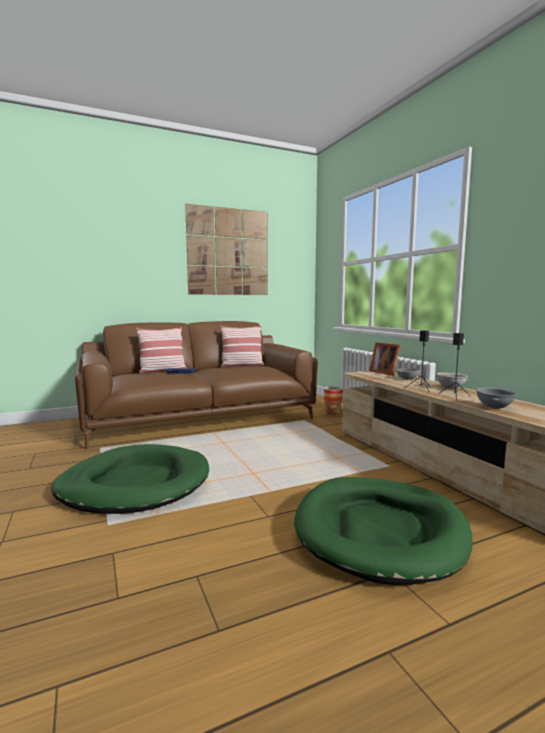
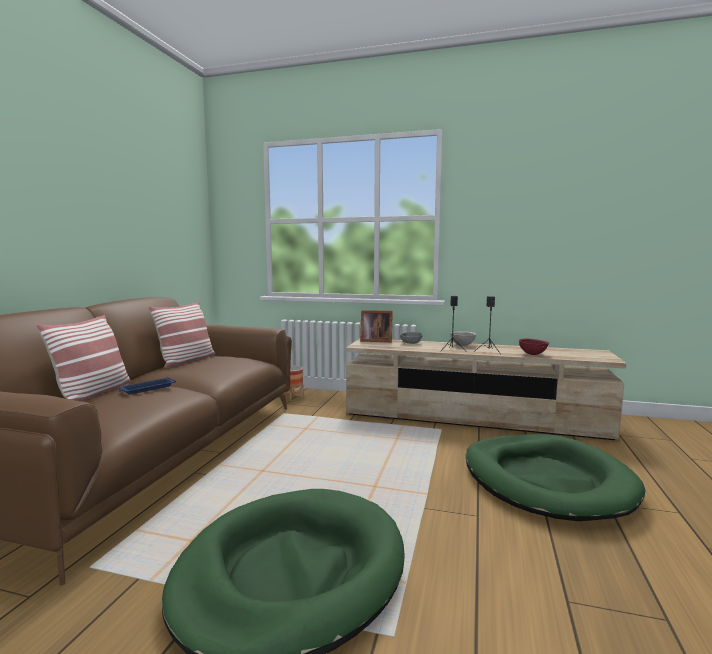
camera: 50 degrees left, 0 degrees up
picture [185,204,268,295] -> none
grey bowl [476,387,517,409] -> red bowl [519,338,549,355]

